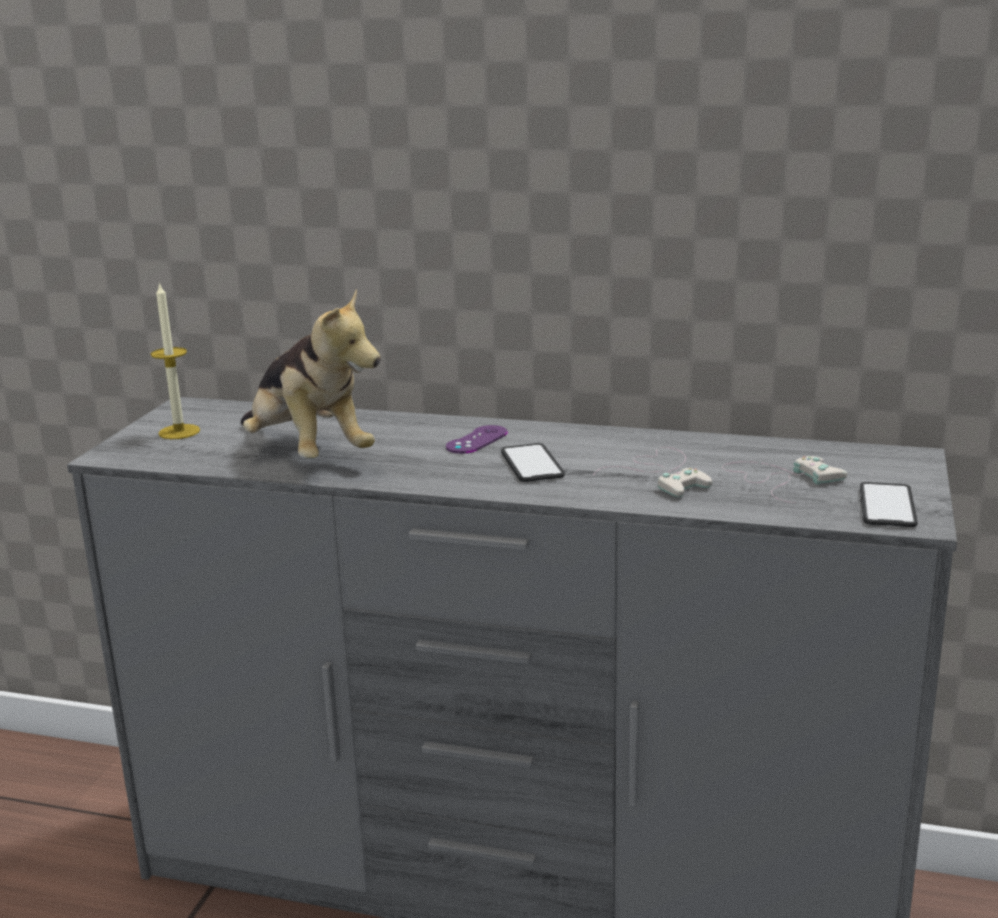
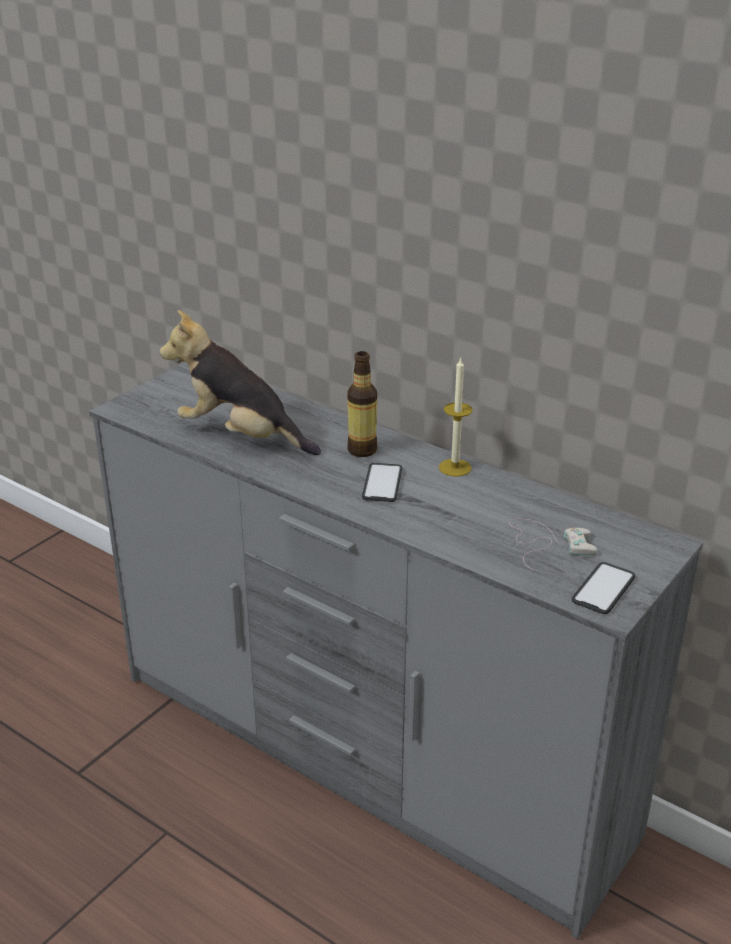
camera: 20 degrees right, 10 degrees up
candle [151,282,200,439] -> candle moved to [439,357,472,476]
plush toy [241,289,380,459] -> plush toy turned 135 degrees clockwise [160,310,321,455]
purple game controller [446,425,508,454] -> bottle [347,351,377,457]
white game controller [593,447,713,497] -> none

